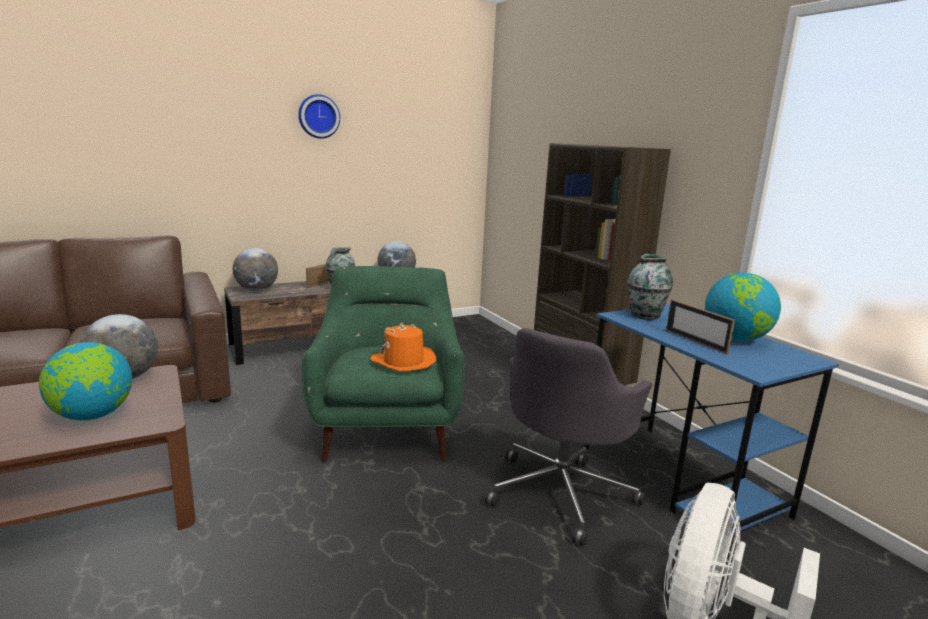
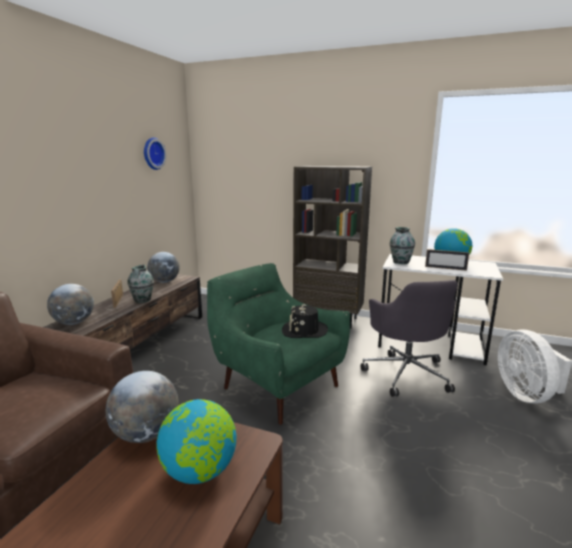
camera: 40 degrees left, 0 degrees up
wall clock [298,94,340,139] -> wall clock moved to [144,137,166,170]
orange hat [371,323,437,372] -> black hat [282,304,328,338]
blue desk [585,304,839,537] -> white desk [378,254,503,365]

